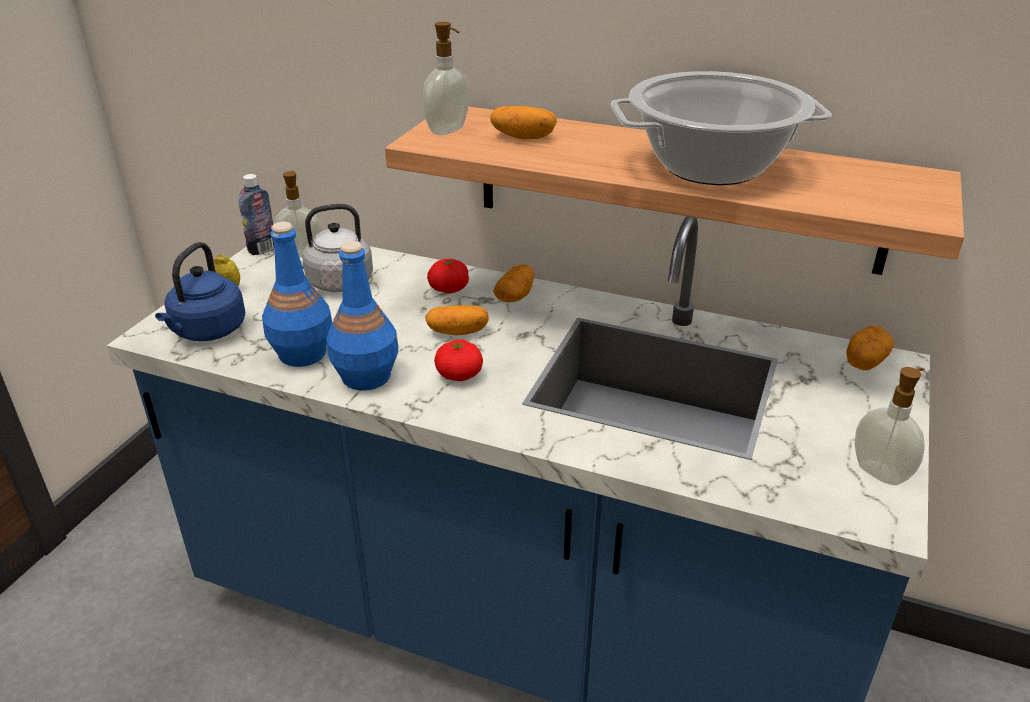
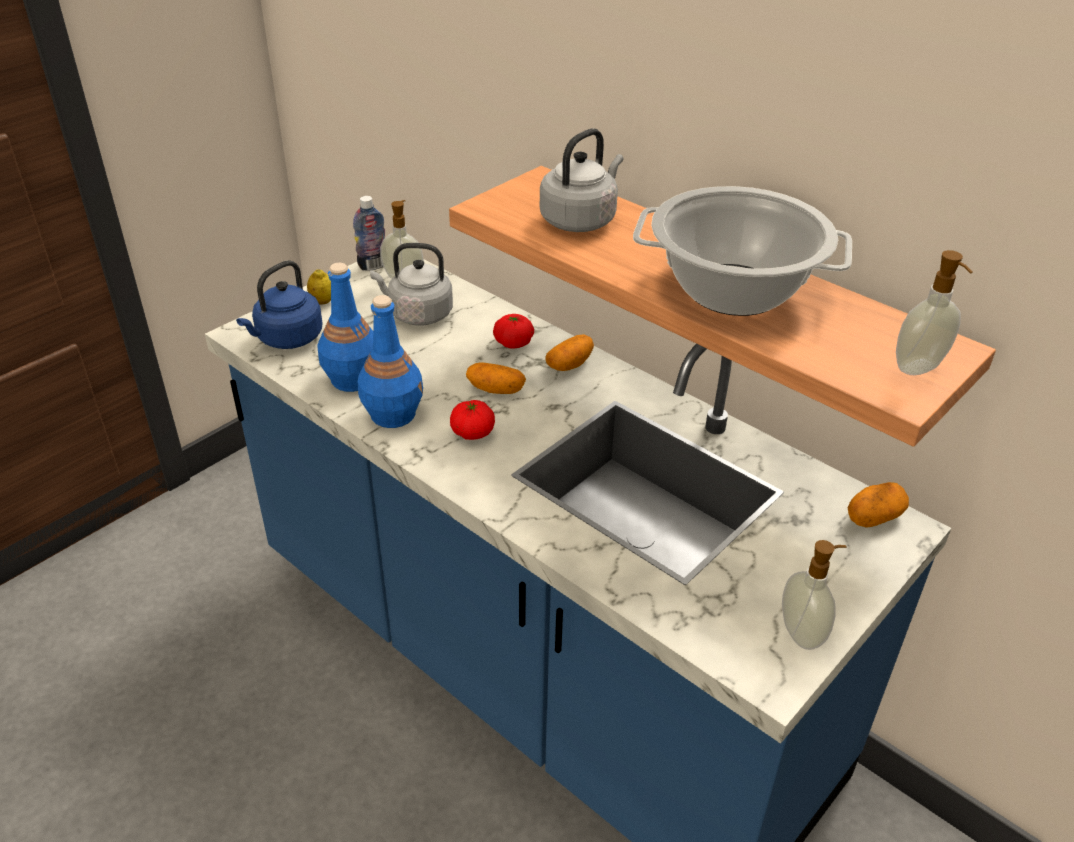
camera: 20 degrees right, 5 degrees up
soap dispenser [423,22,469,135] -> soap dispenser moved to [896,250,973,375]
potato [490,106,557,139] -> grey kettle [540,128,623,232]

